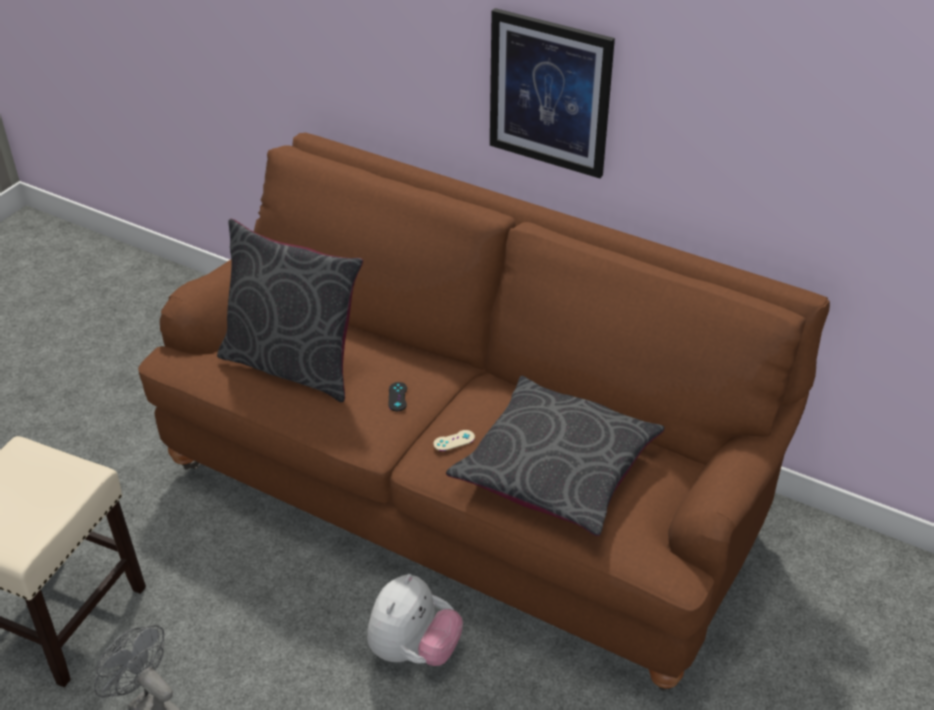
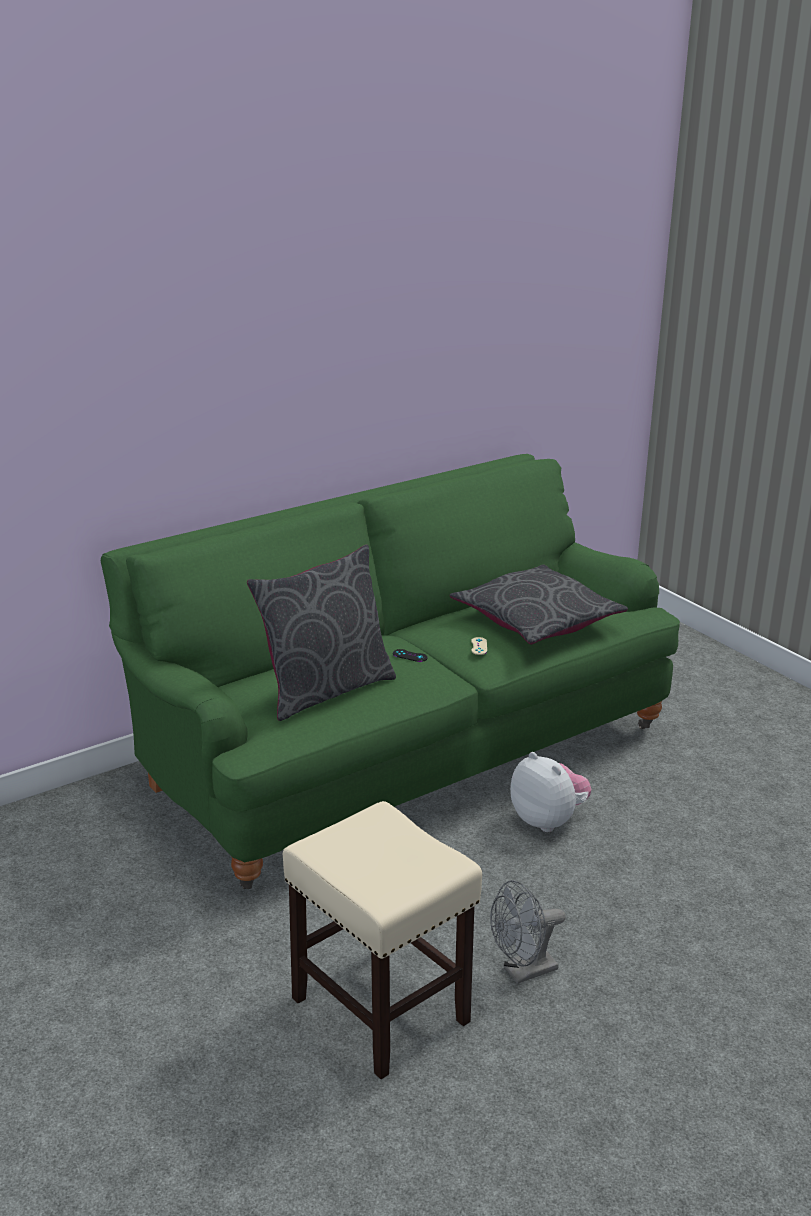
camera: 65 degrees left, 15 degrees down
brown sofa [138,133,830,691] -> green sofa [101,454,680,889]
picture [490,8,615,178] -> none

